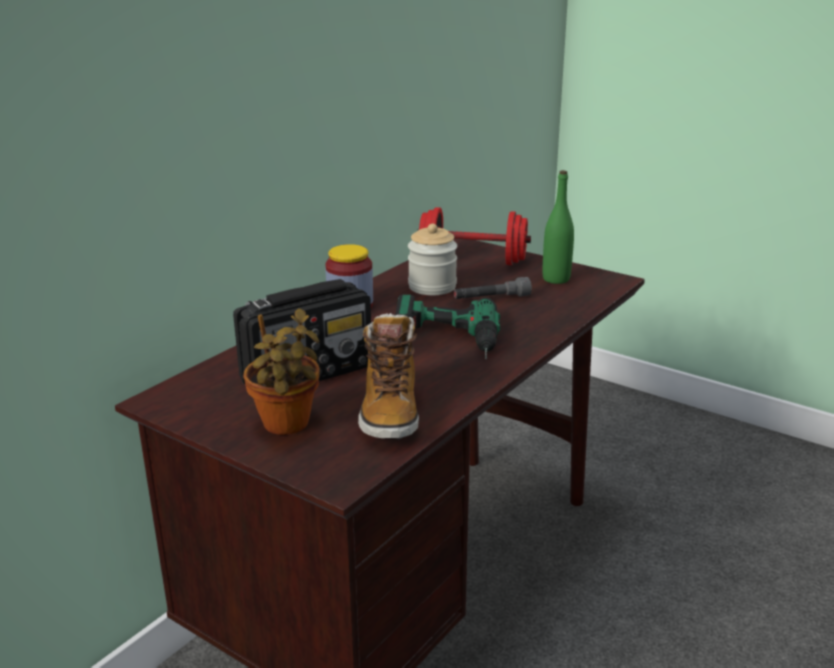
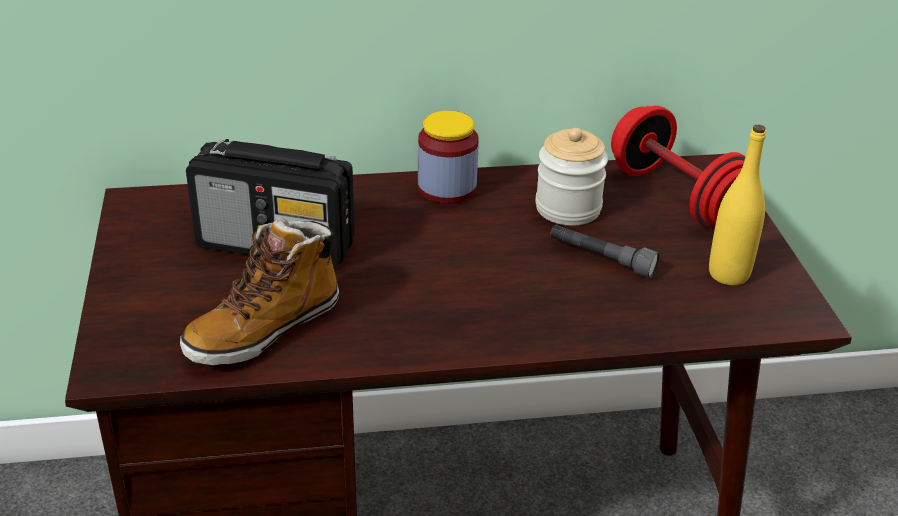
camera: 45 degrees right, 10 degrees up
potted plant [243,308,320,435] -> none
power drill [395,295,500,359] -> none
green bottle [543,170,574,284] -> yellow bottle [709,125,766,285]

